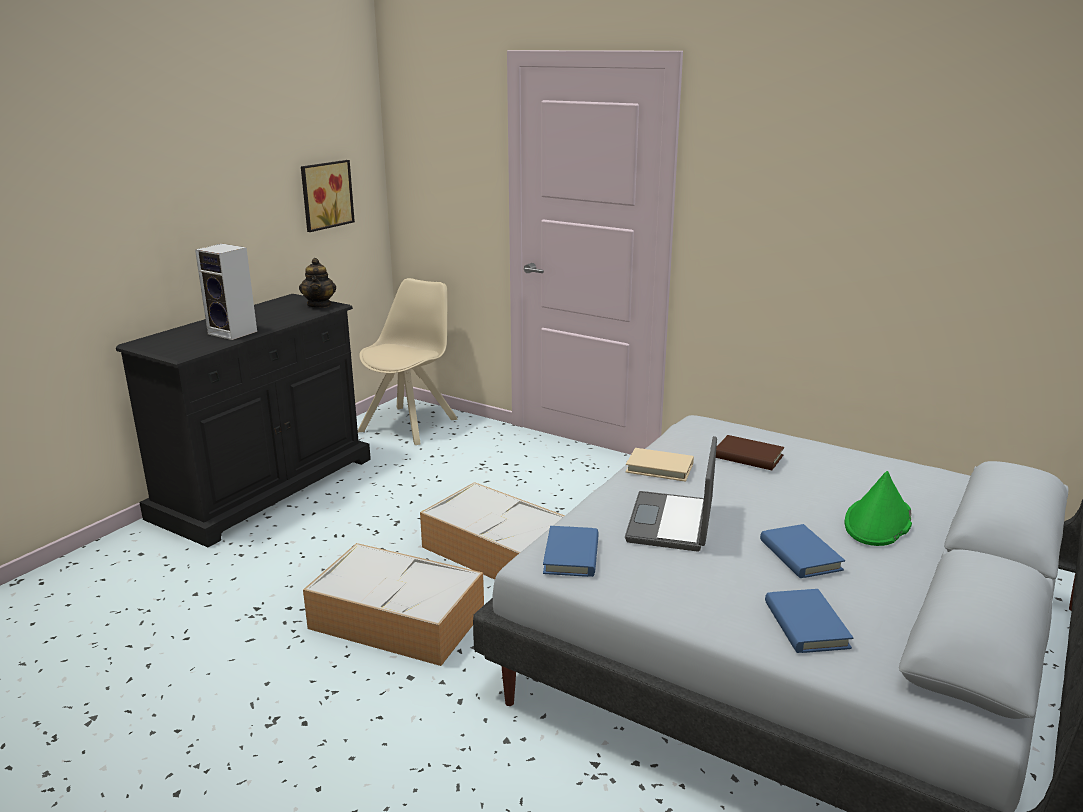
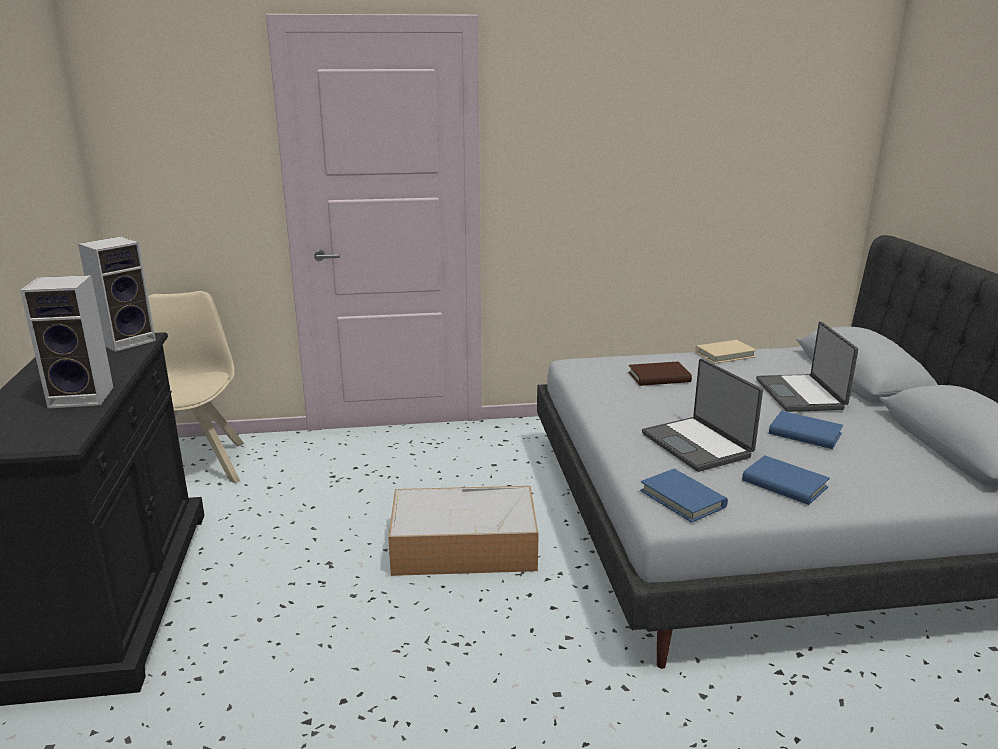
camera: 40 degrees left, 0 degrees up
teapot [299,258,336,308] -> speaker [78,236,156,352]
picture [301,160,355,232] -> none
storage box [303,543,484,666] -> none
beige book [626,448,694,482] -> beige book moved to [695,340,757,364]
blue book [765,589,853,653] -> blue book moved to [742,456,830,505]
green hat [844,471,912,546] -> laptop [756,322,858,412]

